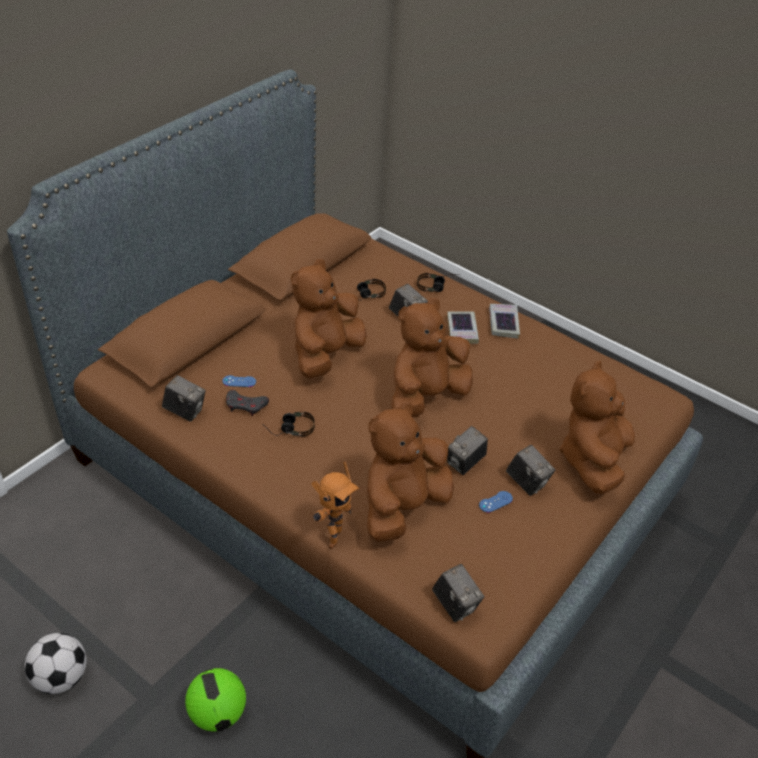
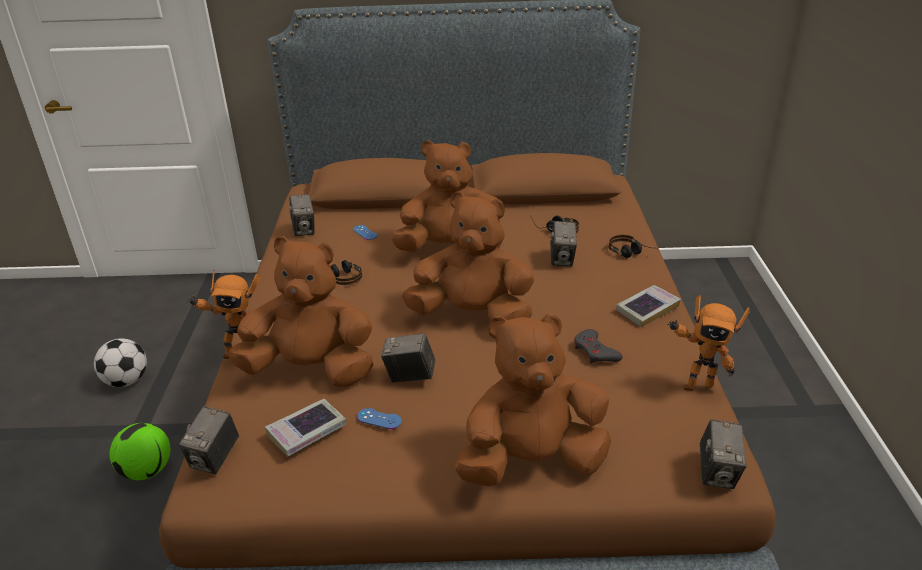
camera: 55 degrees right, 10 degrees down
grey game controller [226,390,269,416] -> grey game controller moved to [574,329,623,363]
book [447,312,479,344] -> book moved to [265,399,347,456]
camera [506,445,555,496] -> camera moved to [700,419,746,489]
none -> toy robot [667,295,750,391]

